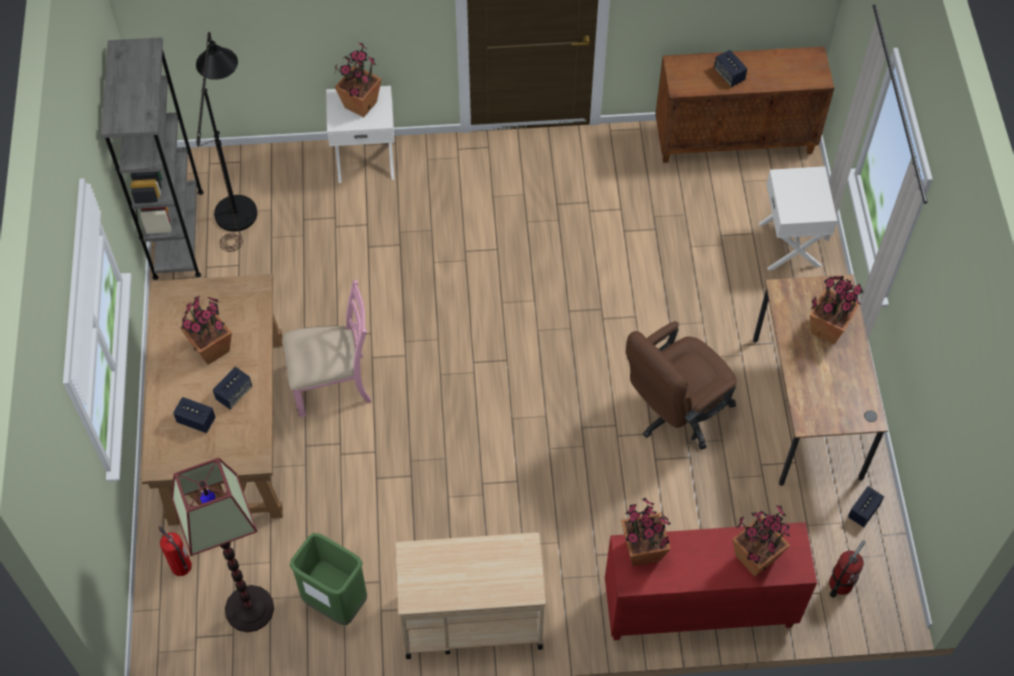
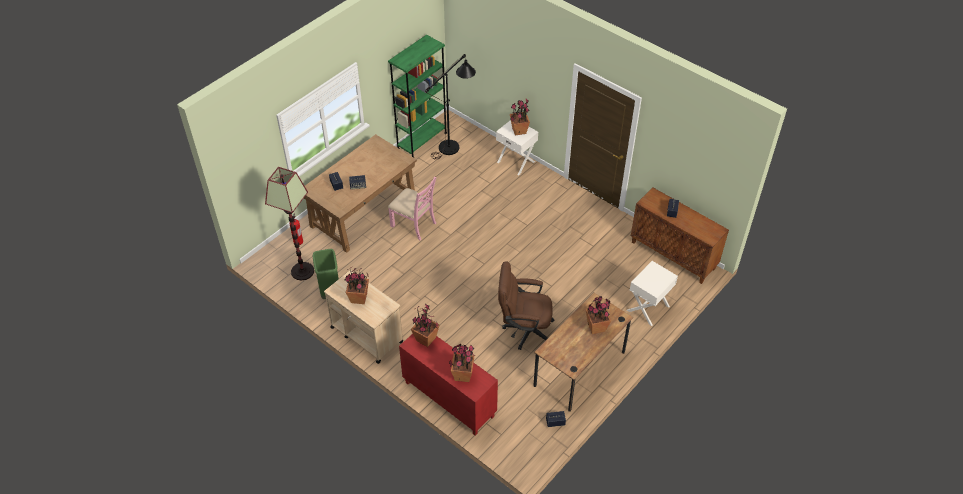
camera: 45 degrees right, 10 degrees down
grey bookcase [101,37,204,280] -> green bookcase [388,35,447,158]
potted plant [180,295,232,365] -> potted plant moved to [345,268,370,304]
fire extinguisher [829,540,866,598] -> none

